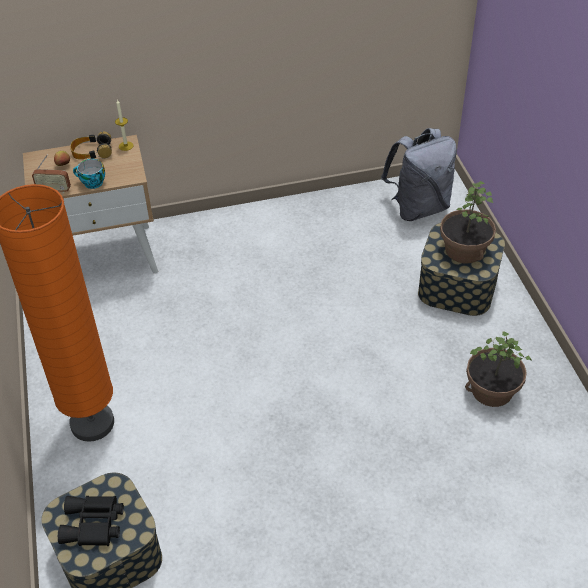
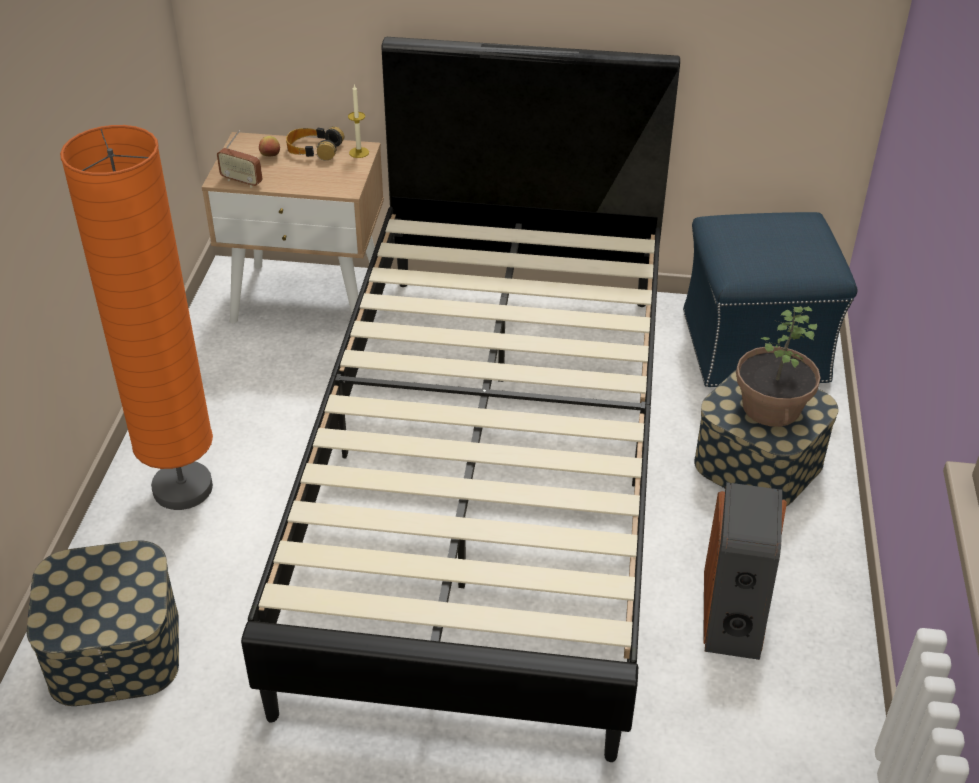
camera: 20 degrees right, 5 degrees down
black binoculars [58,496,124,546] -> none
cup [73,159,105,189] -> none
grey backpack [381,128,457,221] -> blue ottoman [683,212,858,387]
potted plant [465,331,532,407] -> speaker [703,482,787,660]
none -> black bed [241,37,680,762]

